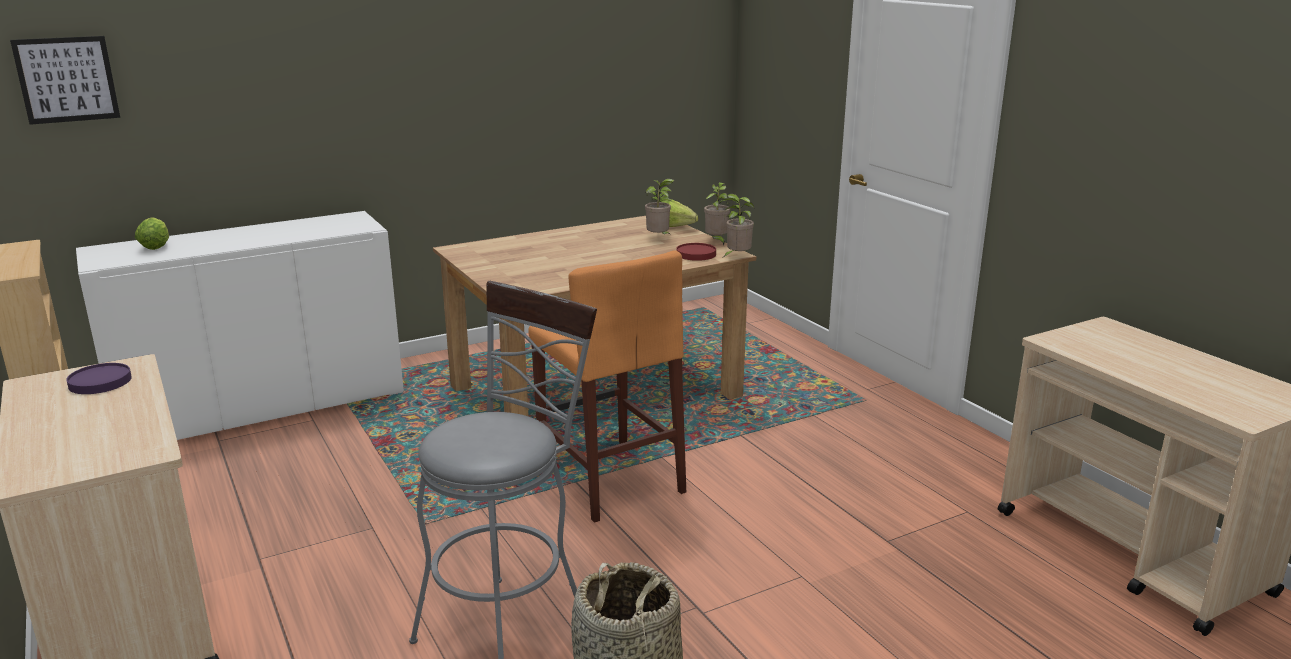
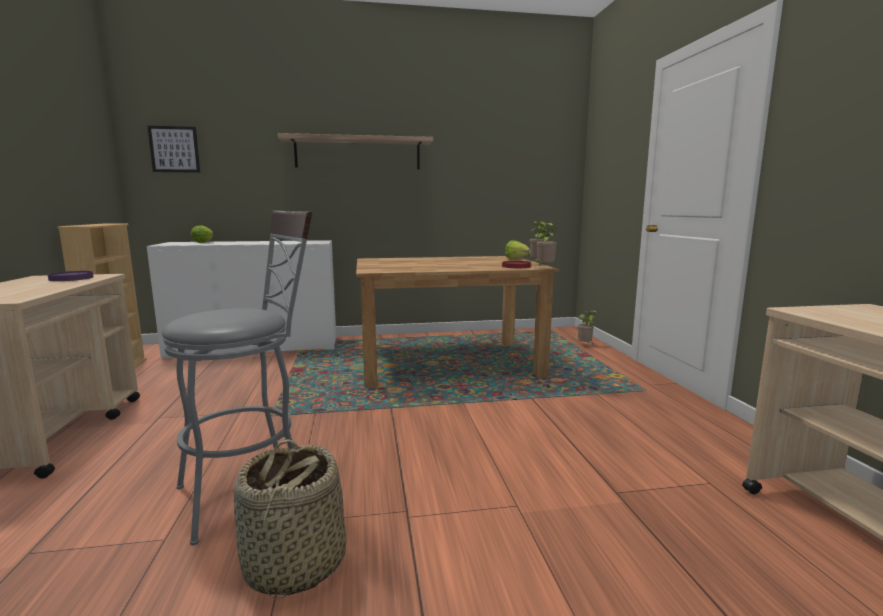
camera: 20 degrees right, 10 degrees down
orange stool [528,250,686,523] -> none
potted plant [645,179,675,235] -> potted plant moved to [578,311,597,344]
none -> shelf [278,133,433,169]

